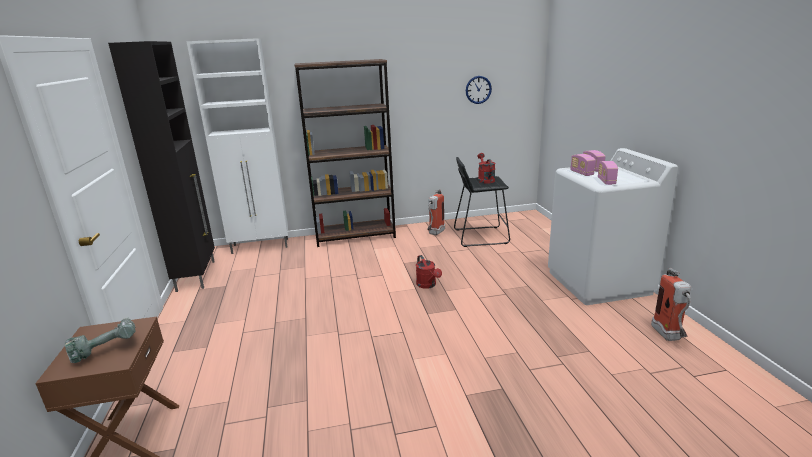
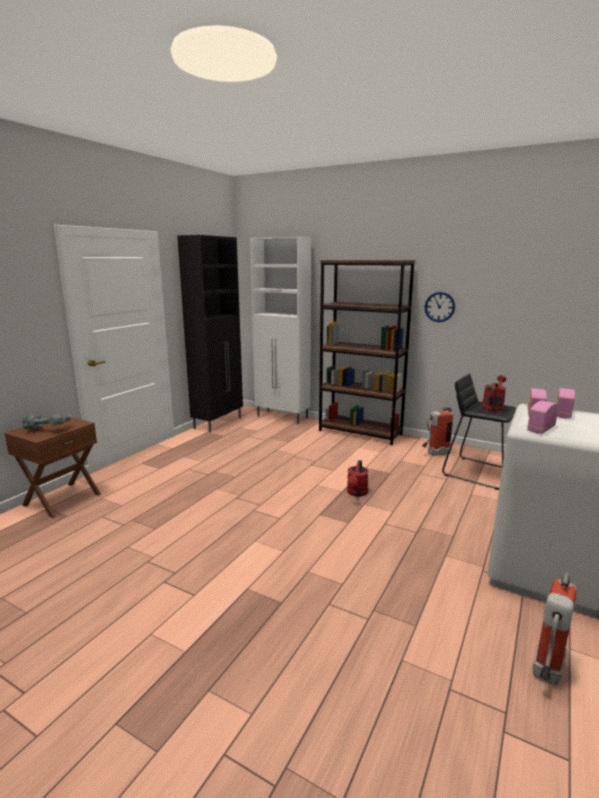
camera: 40 degrees right, 5 degrees down
wall clock [466,76,492,104] -> wall clock moved to [424,292,455,322]

